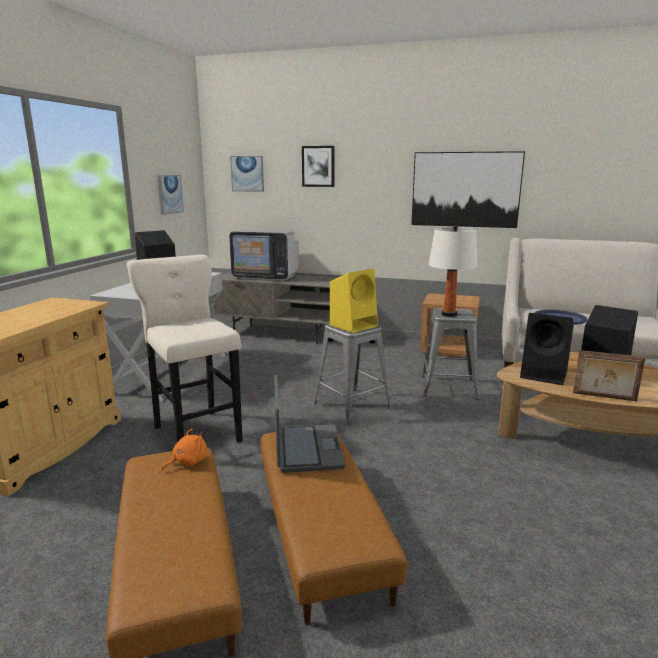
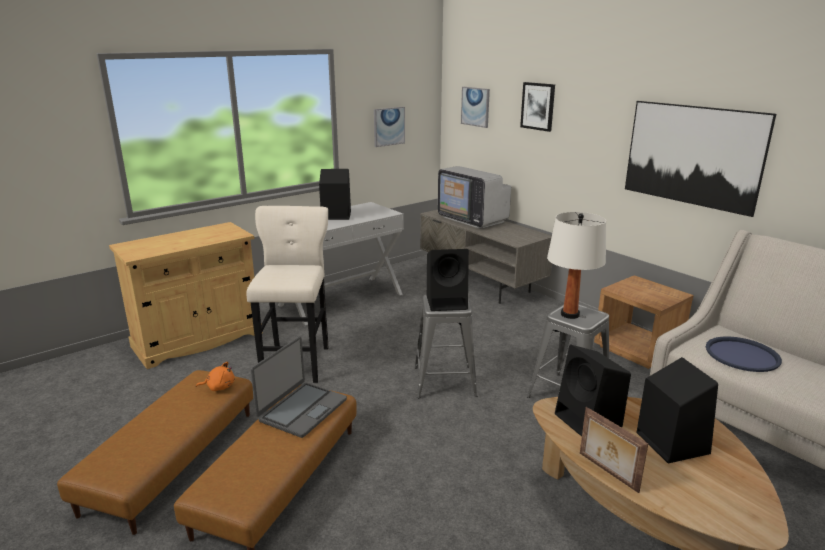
camera: 35 degrees right, 5 degrees up
yellow speaker [330,269,378,333] -> black speaker [427,249,469,311]

